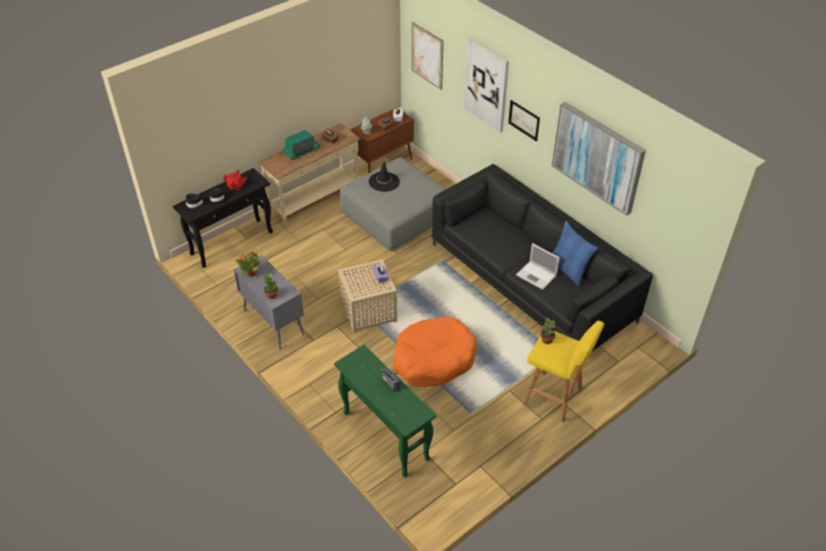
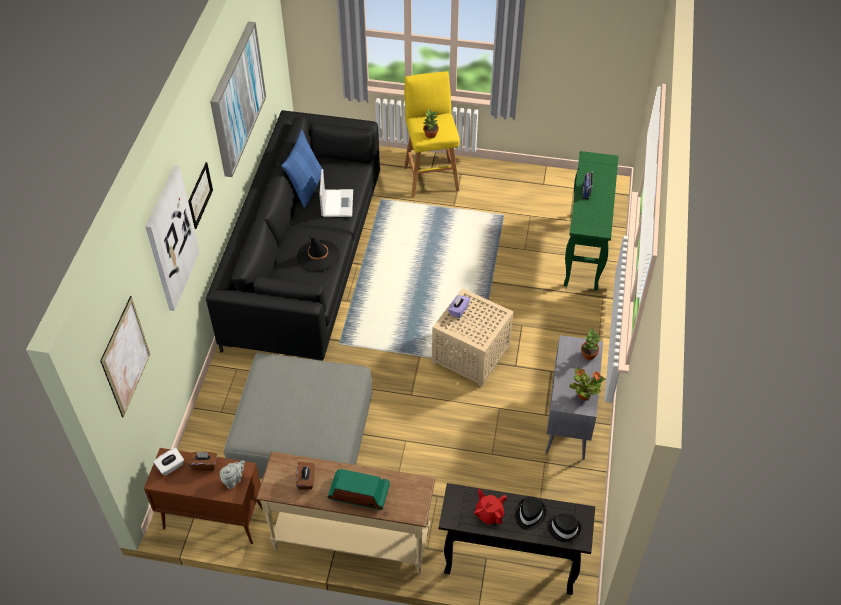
camera: 130 degrees left, 5 degrees up
black hat [369,160,400,192] -> black hat moved to [297,236,340,271]
orange dog bed [393,317,477,387] -> none

